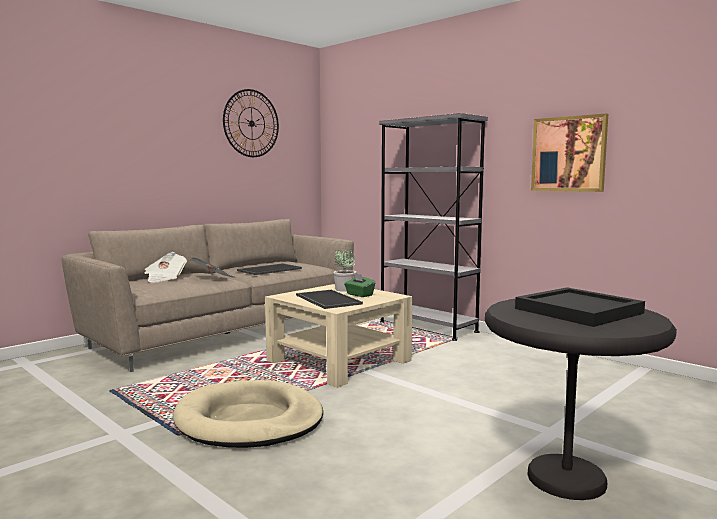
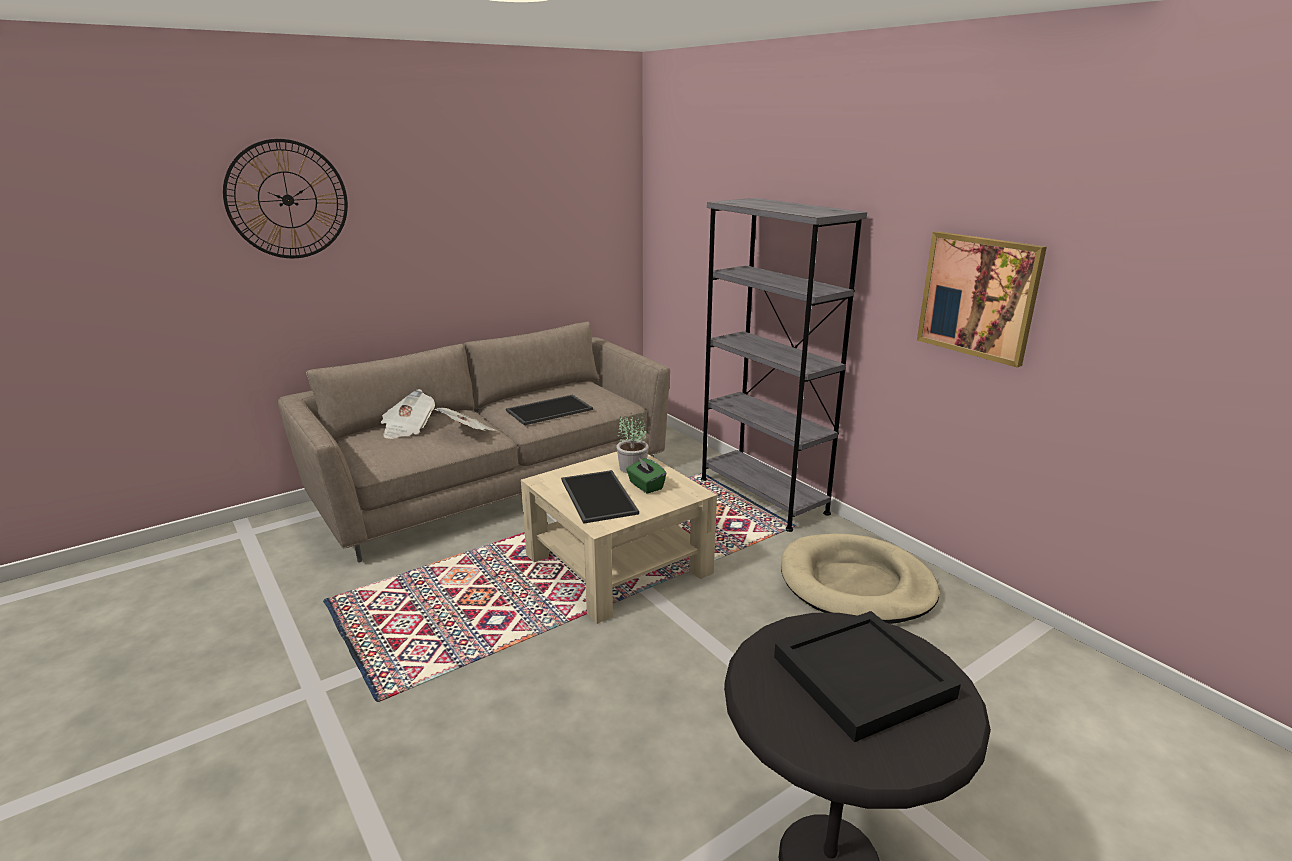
camera: 10 degrees right, 15 degrees up
beige dog bed [173,380,323,448] -> beige dog bed moved to [781,533,939,624]
wall clock [223,89,279,157] -> wall clock moved to [223,139,348,258]

